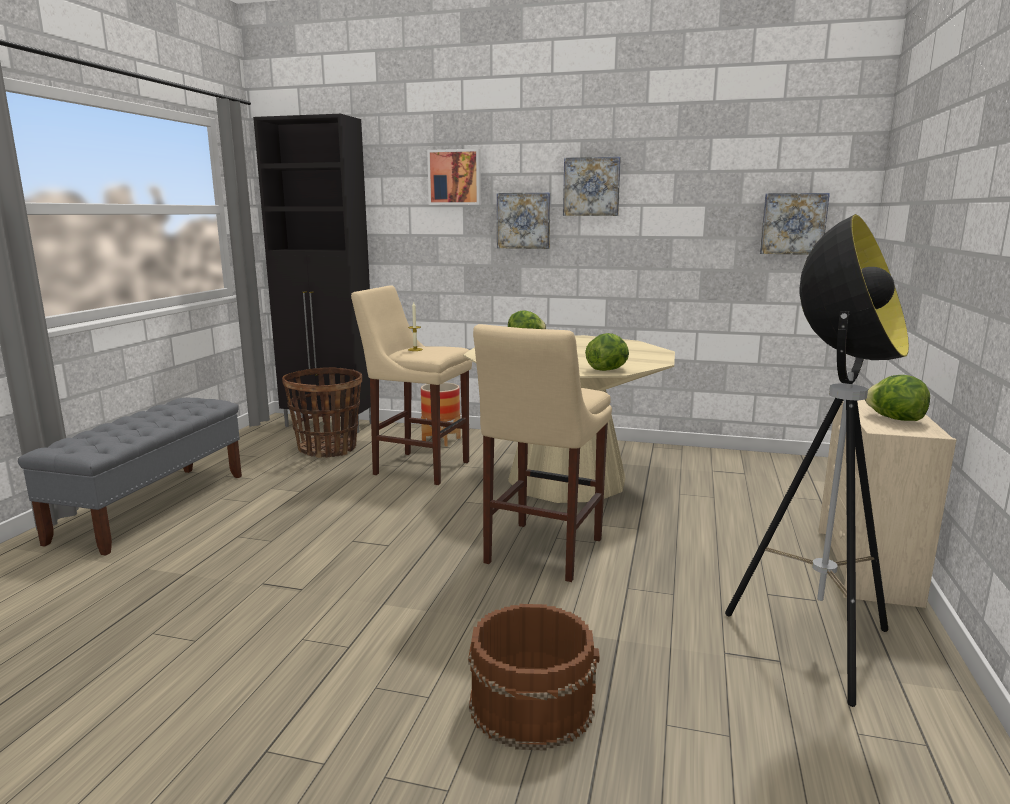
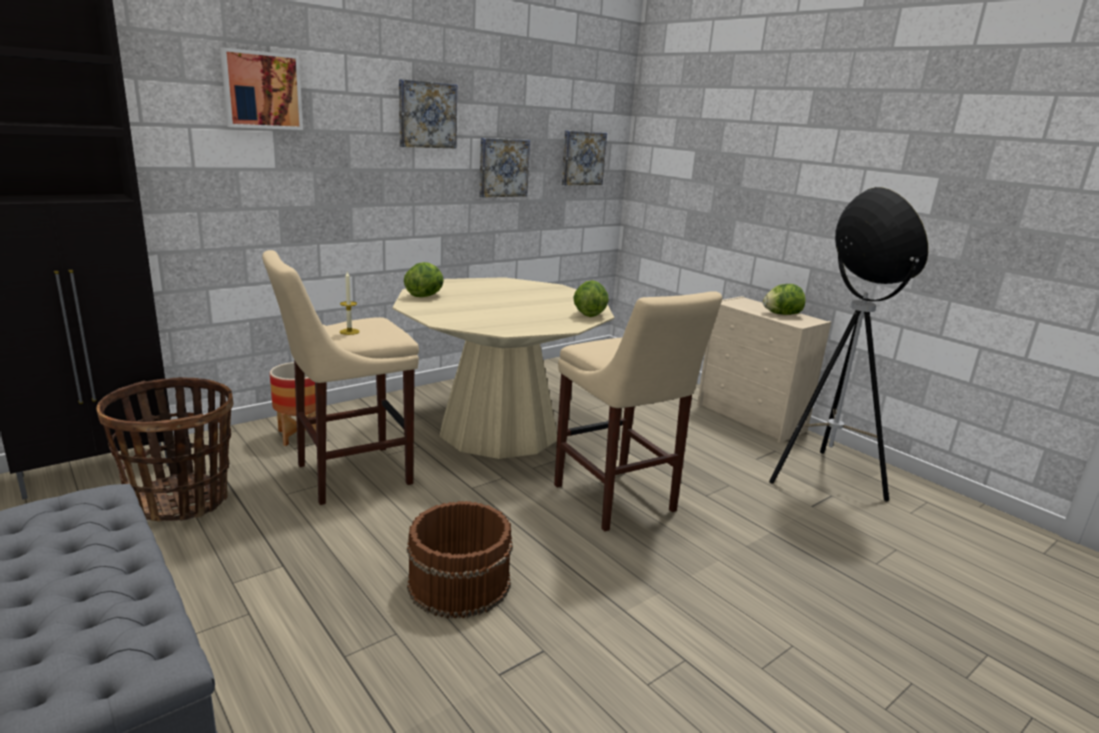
camera: 55 degrees left, 5 degrees up
brown bucket [468,604,600,751] -> brown bucket moved to [407,501,513,619]
picture [497,193,551,249] -> picture moved to [479,138,530,197]

